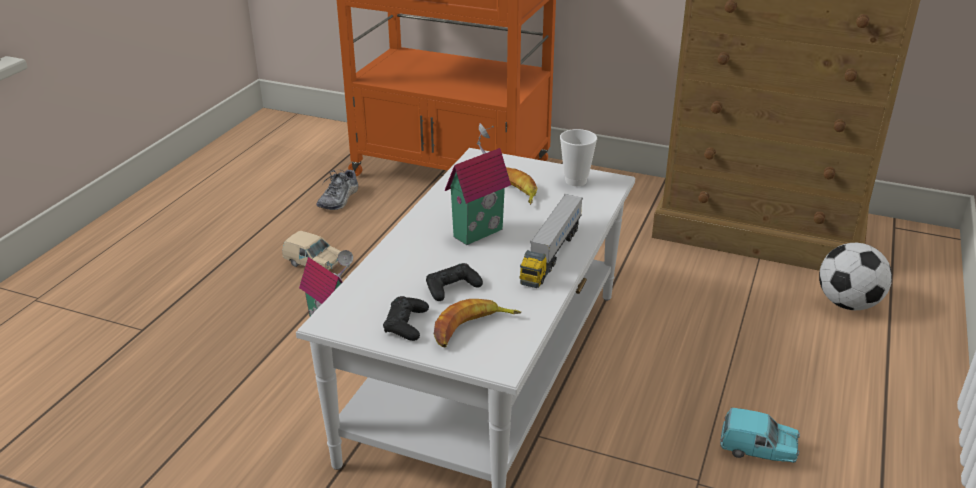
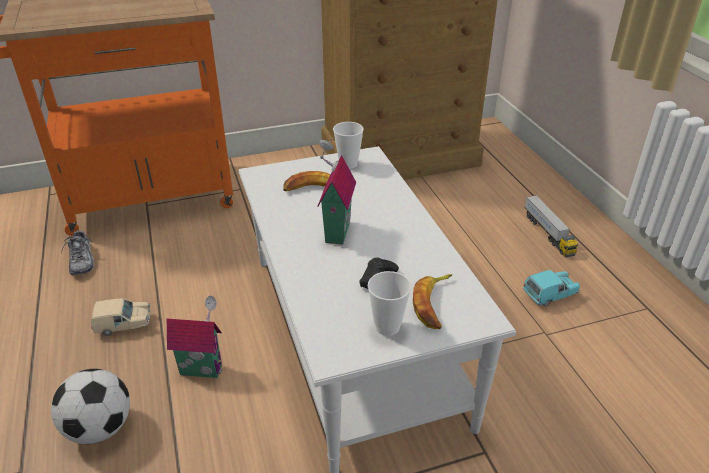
camera: 40 degrees left, 5 degrees up
black game controller [383,296,429,341] -> cup [368,271,411,336]
toy truck [520,194,583,288] -> toy truck moved to [524,195,578,257]
football [819,243,892,310] -> football moved to [51,369,130,444]

